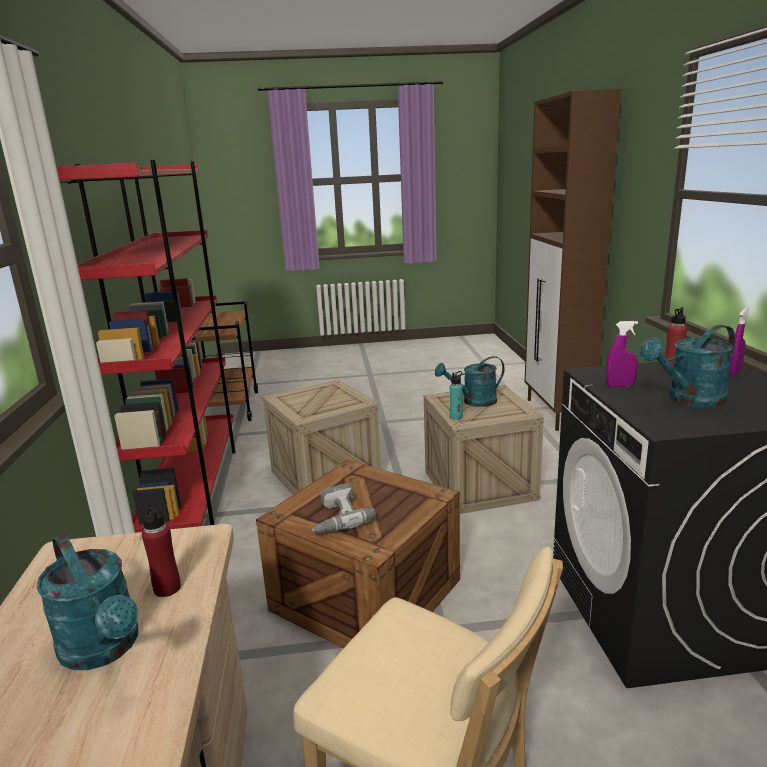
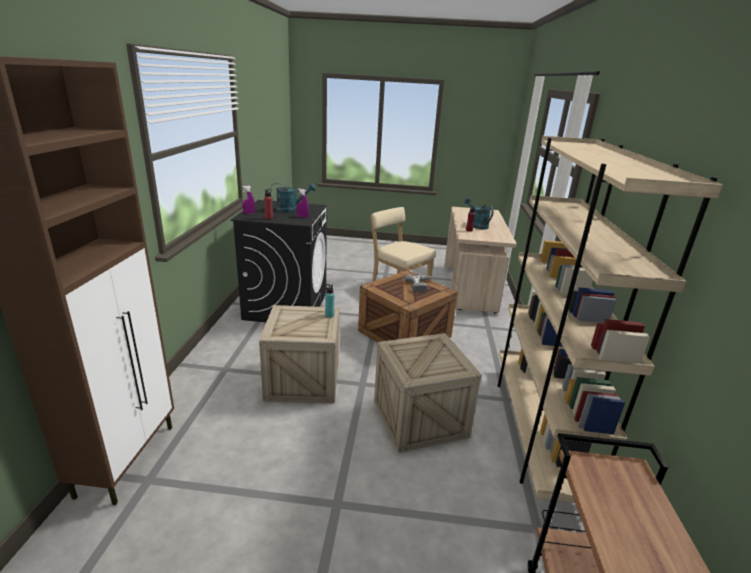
camera: 170 degrees left, 5 degrees up
red bookcase [56,160,235,533] -> beige bookcase [498,136,723,503]
turquoise watering can [435,356,505,407] -> none

